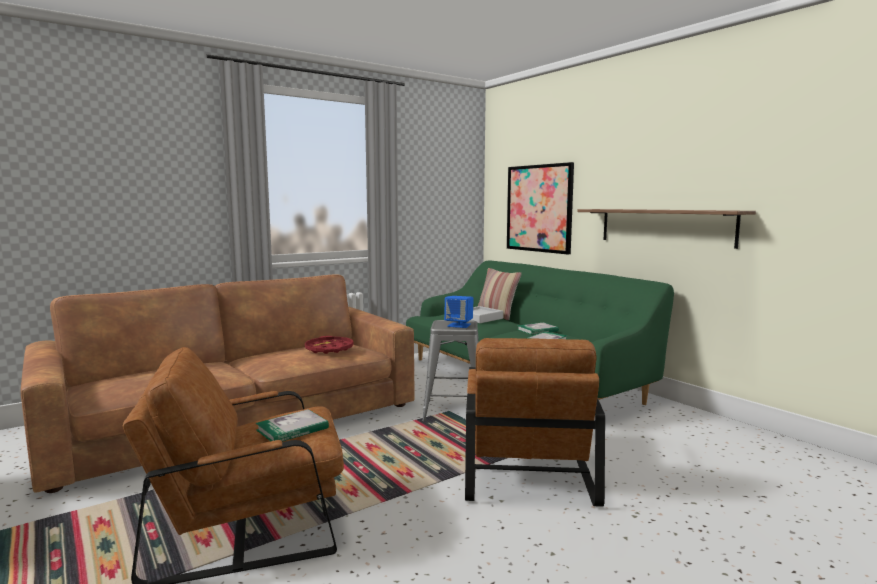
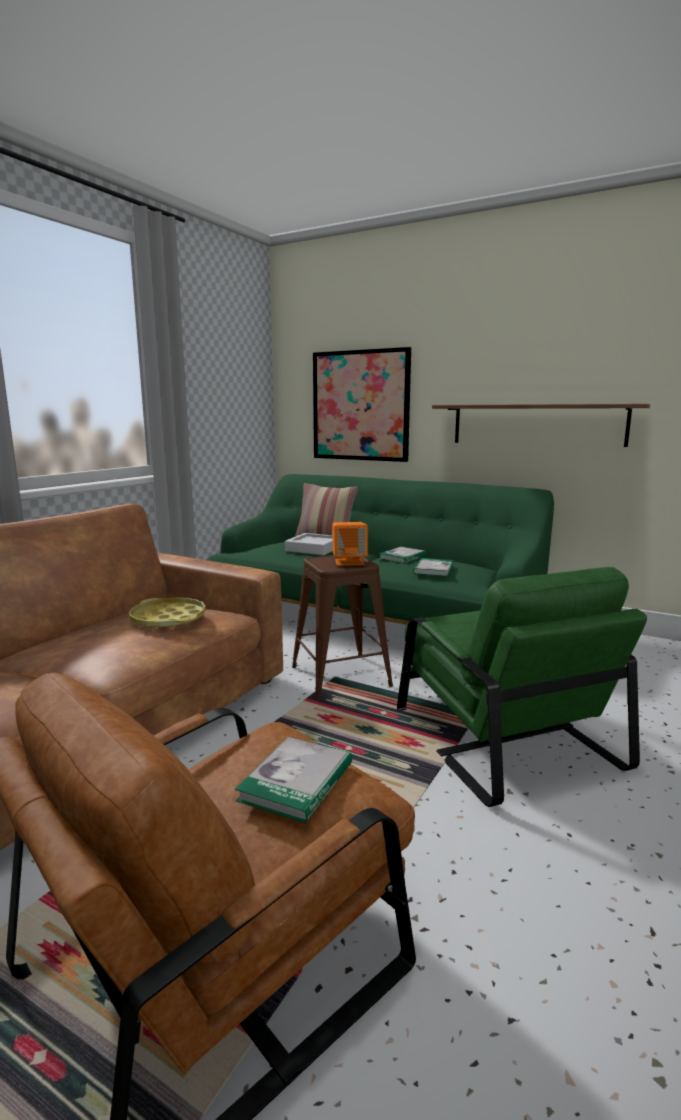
camera: 25 degrees left, 5 degrees up
red tray [305,336,354,354] -> yellow tray [129,598,206,629]
grey stool [422,320,479,421] -> brown stool [292,555,393,699]
blue speaker [444,296,474,328] -> orange speaker [332,522,368,566]
brown armchair [465,338,605,507] -> green armchair [397,567,647,807]

